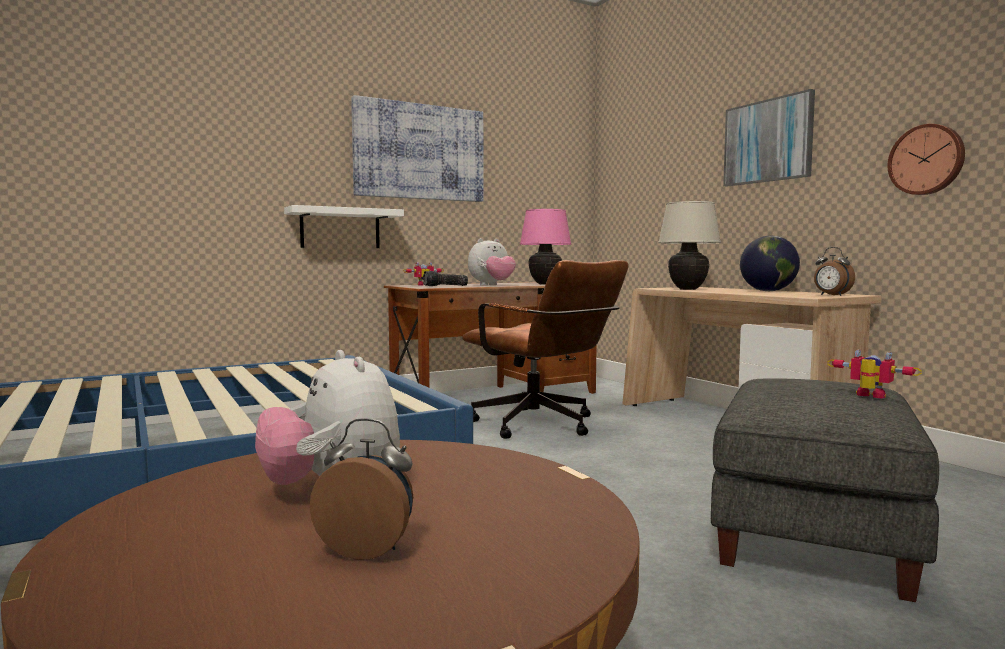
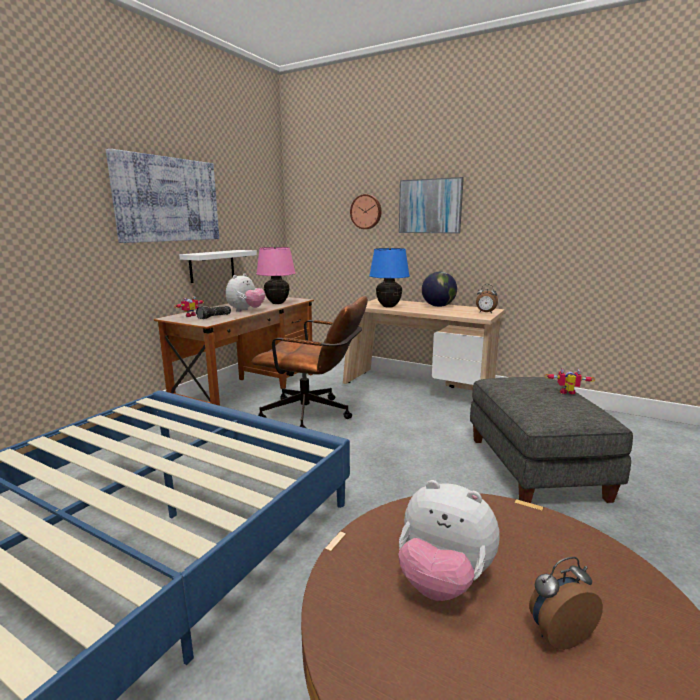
camera: 30 degrees left, 10 degrees up
white shelf [284,205,404,248] -> white shelf moved to [179,250,257,283]
beige table lamp [658,201,721,290] -> blue table lamp [369,248,410,308]
wall clock [887,124,965,195] -> wall clock moved to [350,194,381,229]

